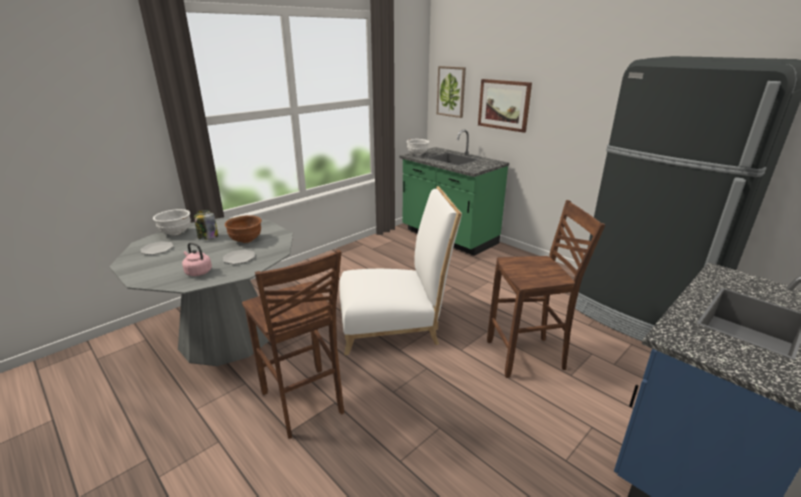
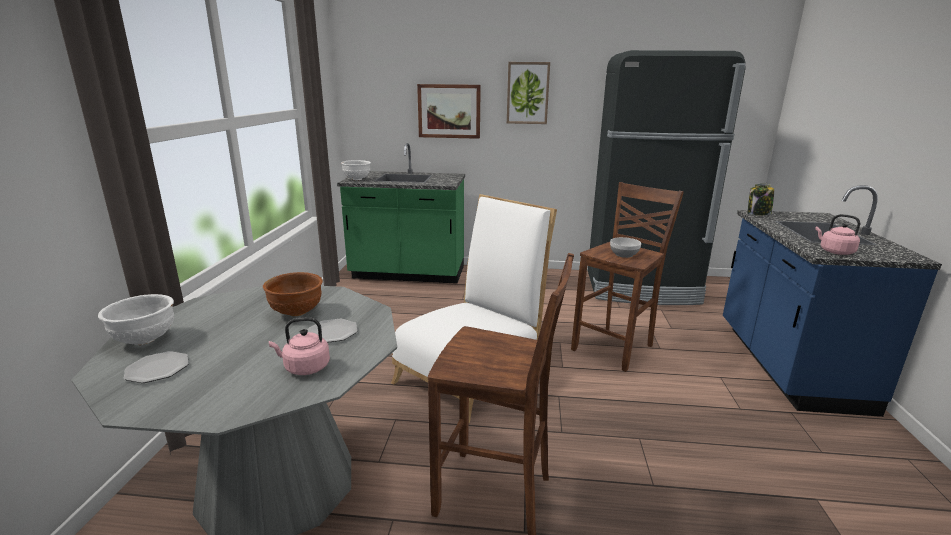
camera: 40 degrees left, 5 degrees down
jar [194,210,218,240] -> jar moved to [748,184,774,215]
picture [437,66,466,118] -> picture moved to [507,62,550,124]
none -> bowl [610,237,641,258]
none -> pink kettle [815,214,860,255]

